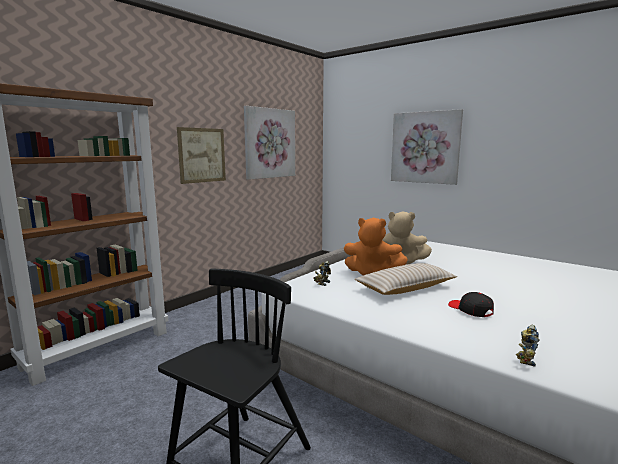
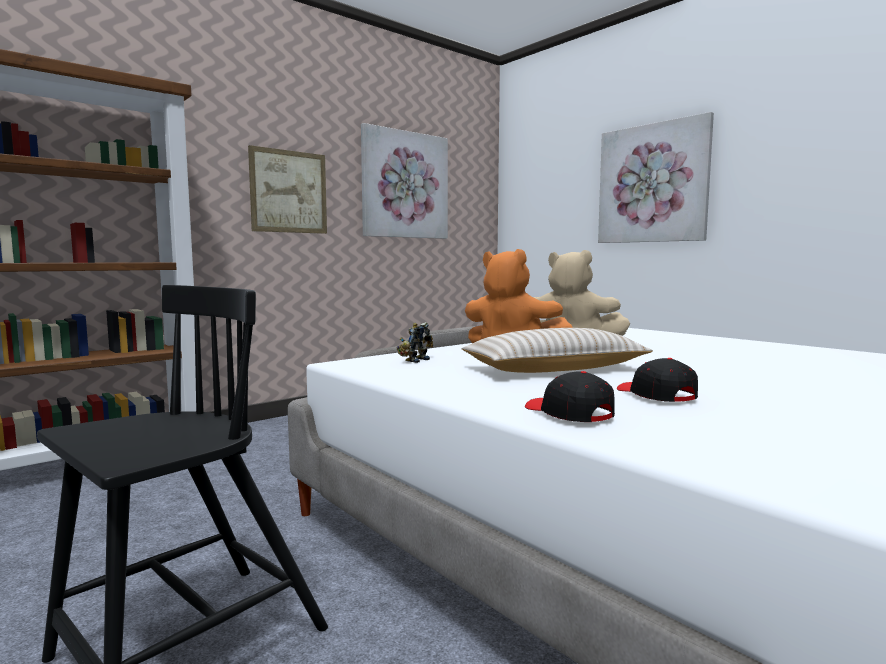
camera: 10 degrees right, 5 degrees down
toy robot [516,325,540,367] -> none
none -> black cap [525,371,615,422]

